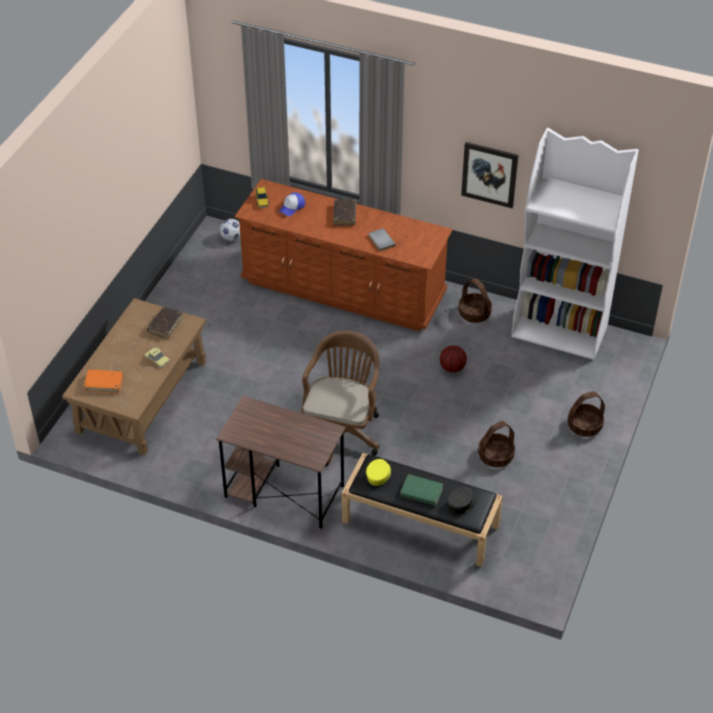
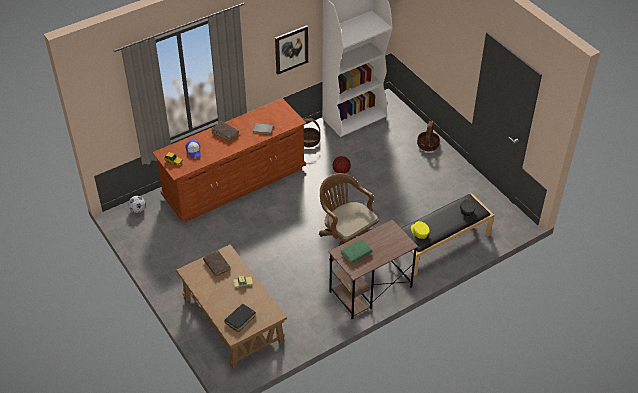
camera: 55 degrees left, 0 degrees up
orange book [84,369,123,393] -> black book [224,304,256,332]
green book [400,474,443,506] -> green book moved to [341,239,372,264]
basket [478,421,515,467] -> none

